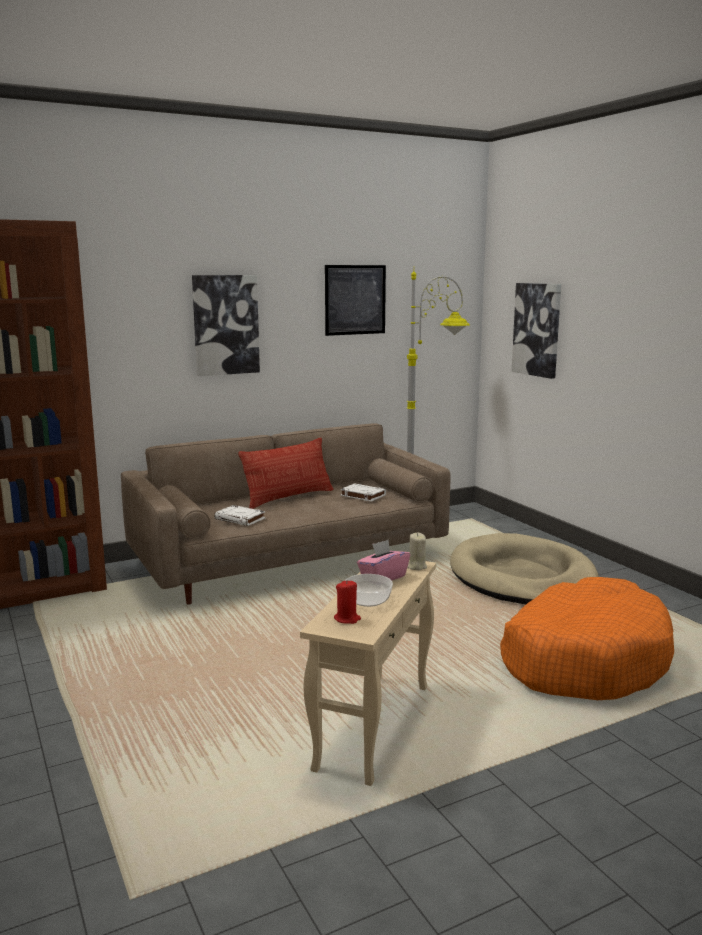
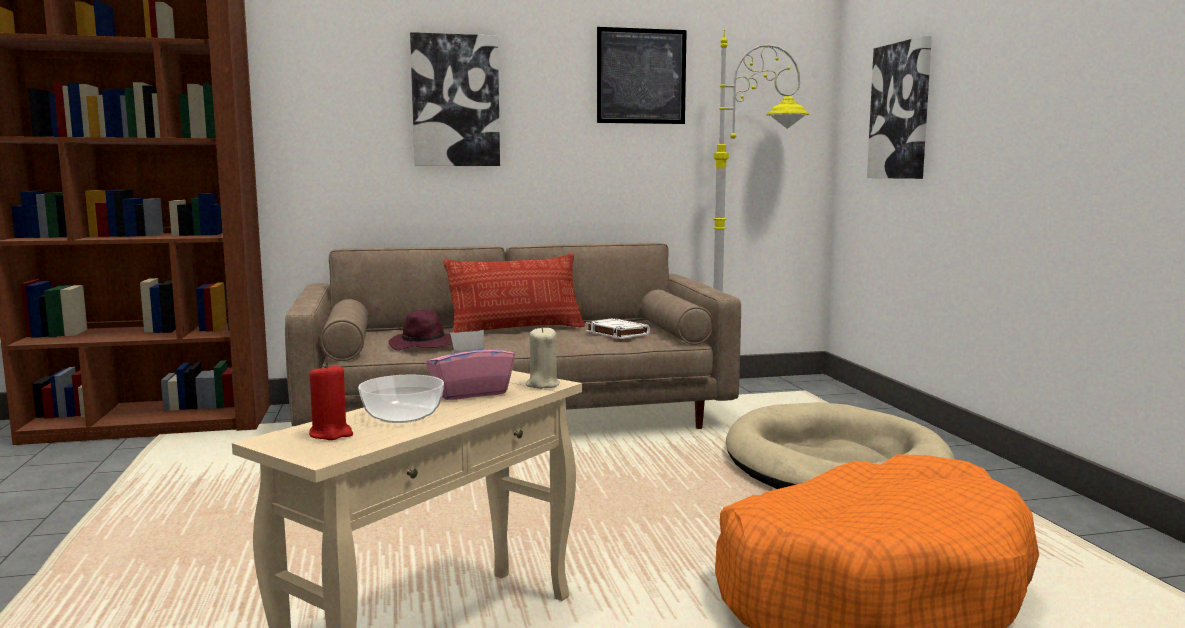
camera: 15 degrees right, 5 degrees down
white book [214,505,265,526] -> purple hat [389,310,452,350]

